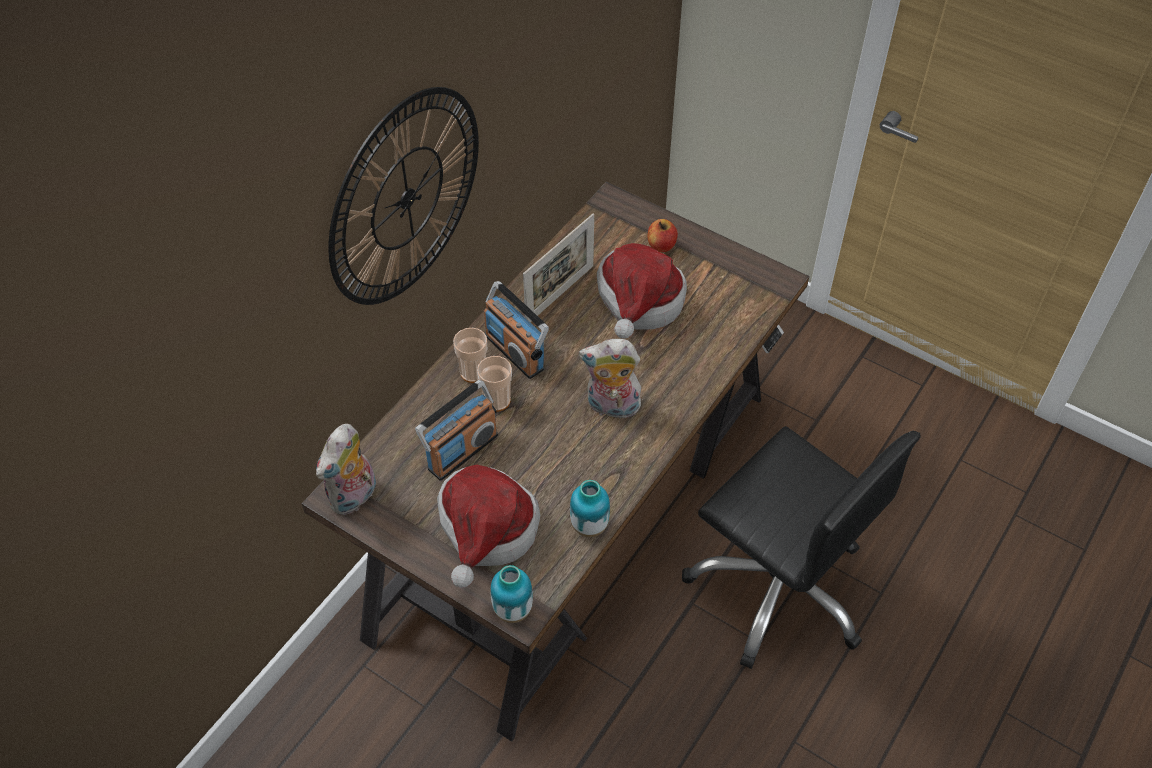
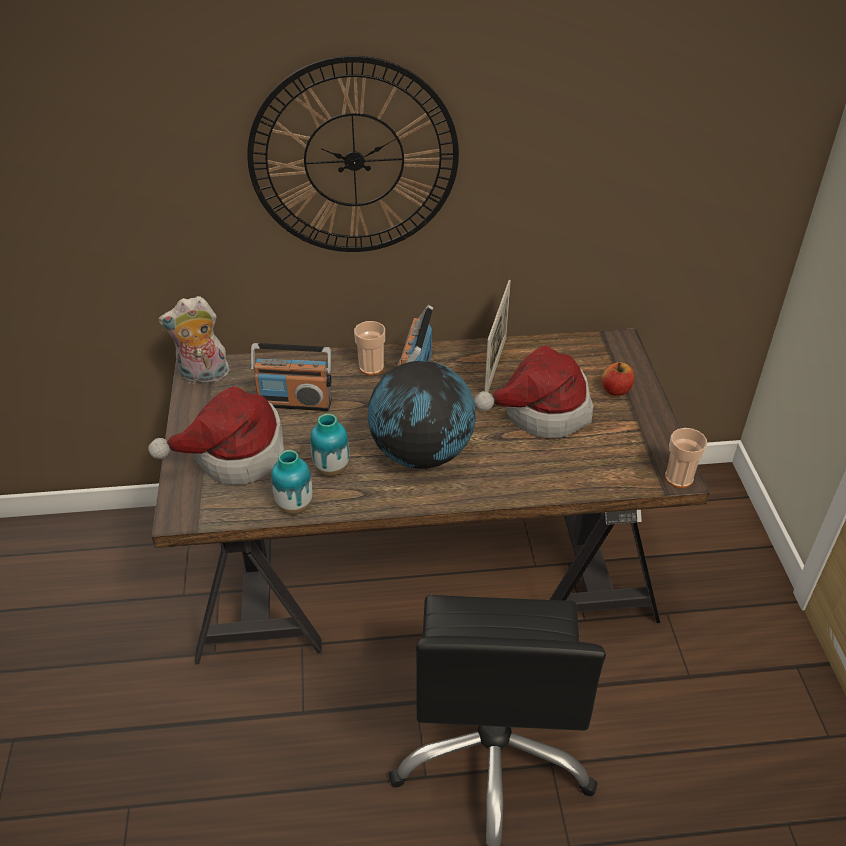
camera: 50 degrees right, 10 degrees down
cup [477,356,512,412] -> cup moved to [665,428,707,488]
vase [490,565,533,623] -> vase moved to [310,413,349,476]
picture frame [523,214,594,322] -> picture frame turned 75 degrees counterclockwise [485,280,511,392]
plush toy [579,339,641,419] -> globe [368,361,476,469]

